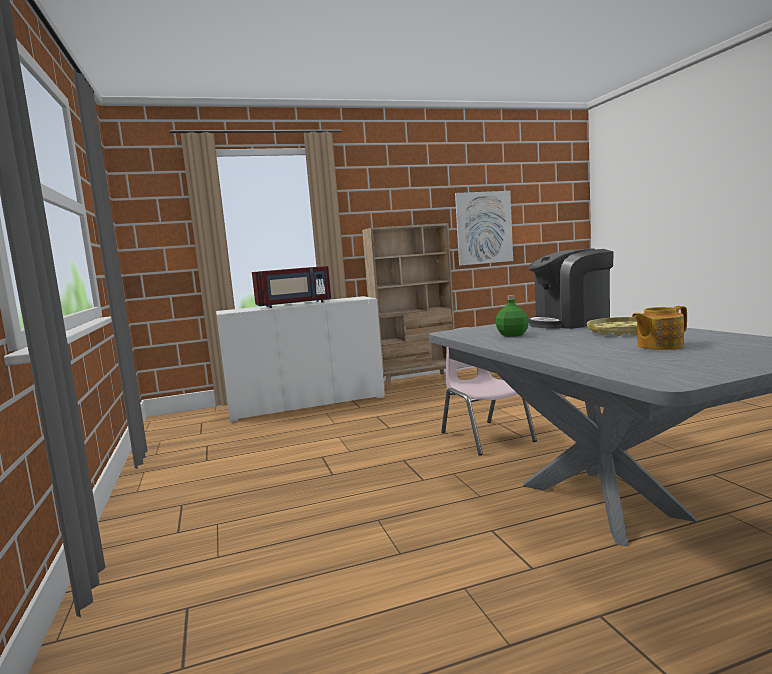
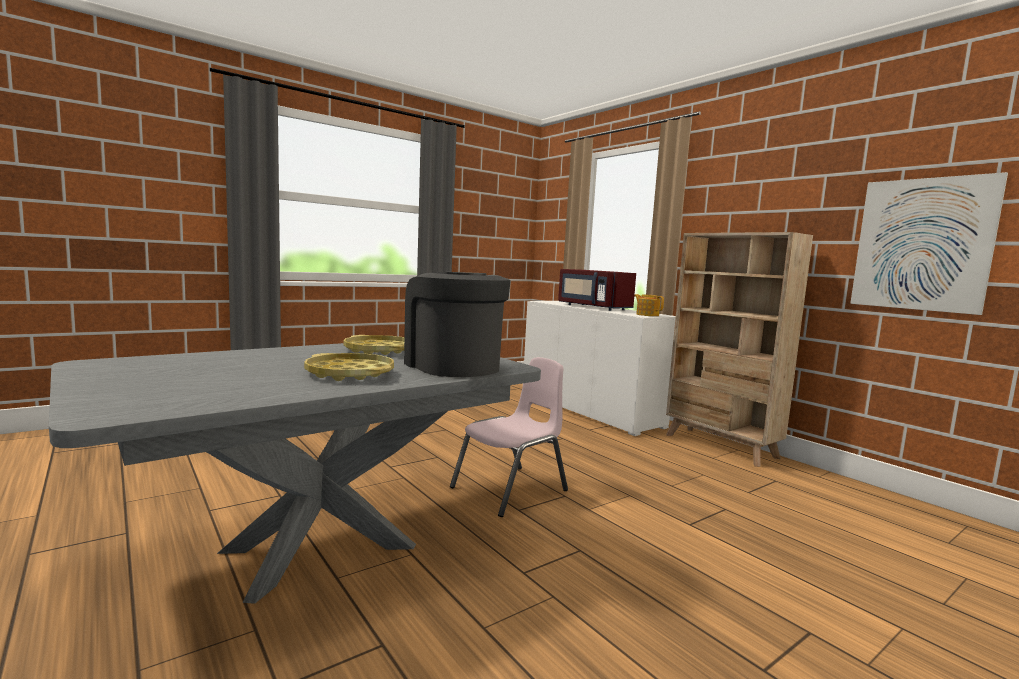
camera: 70 degrees right, 0 degrees up
green bottle [496,295,529,337] -> yellow tray [343,335,404,355]
teapot [632,306,687,350] -> teapot moved to [634,294,664,316]

